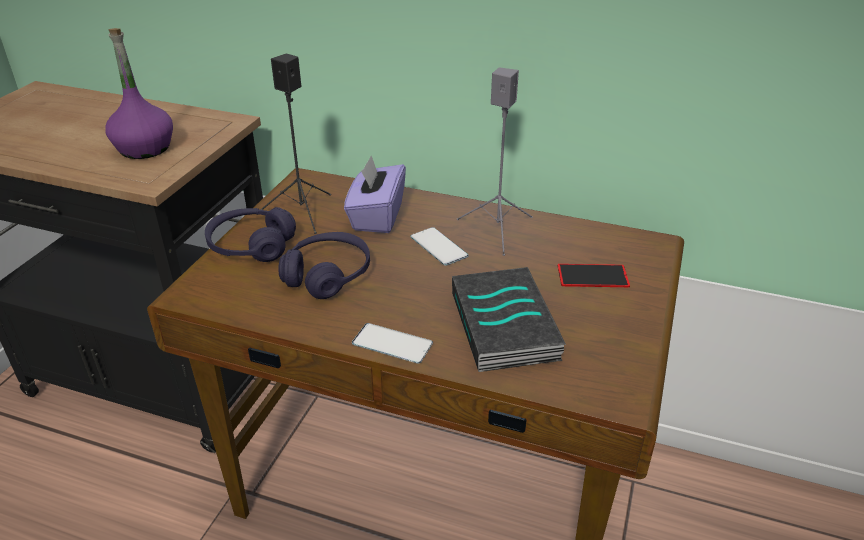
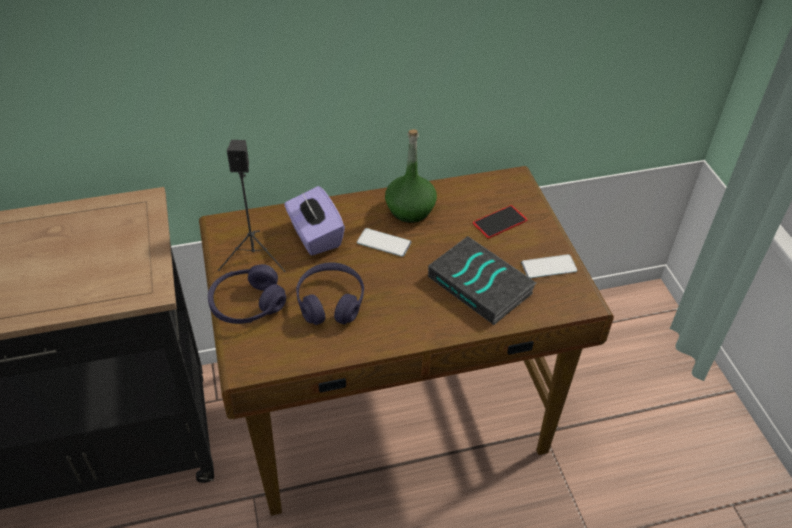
camera: 35 degrees left, 10 degrees up
purple bottle [105,28,173,159] -> none
phone [352,323,433,364] -> phone moved to [521,254,578,278]
grey speaker [457,67,533,256] -> green bottle [385,129,437,223]

